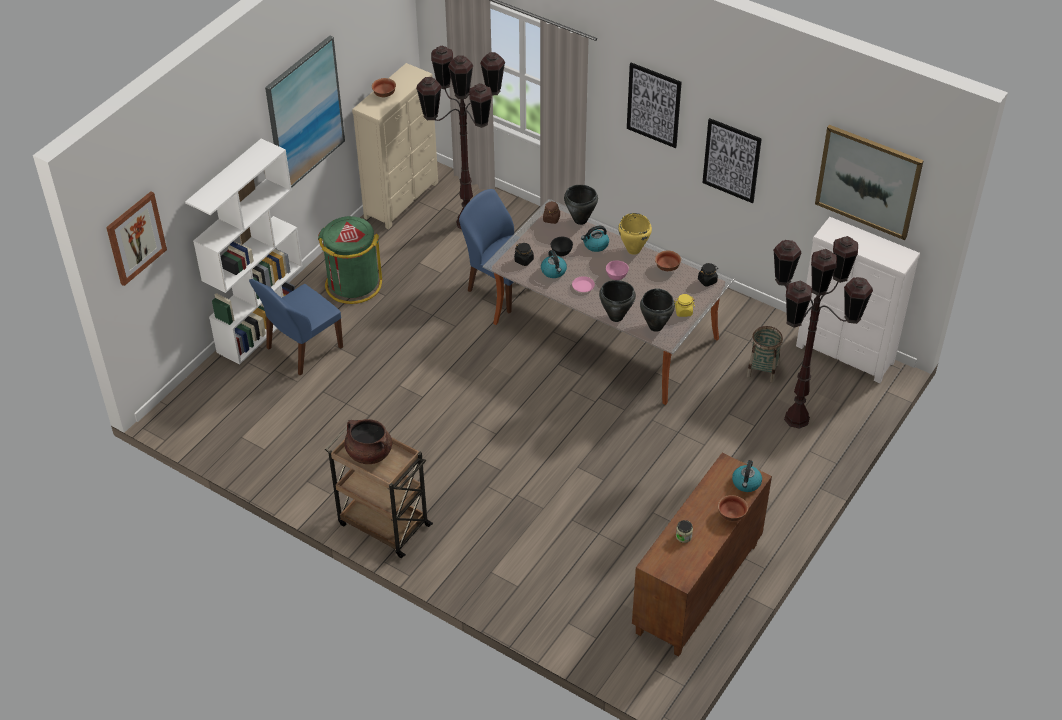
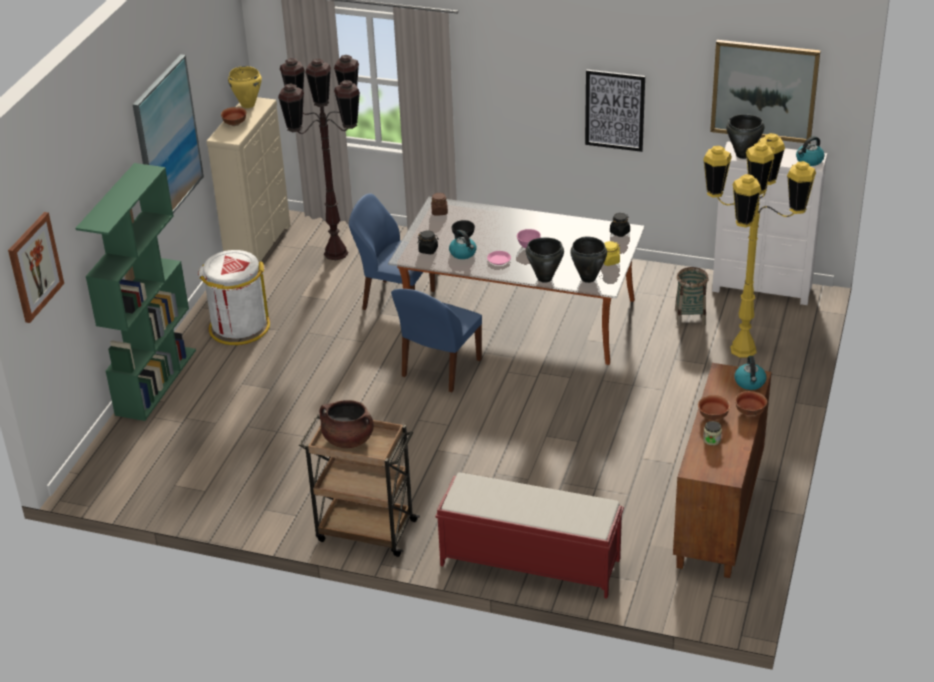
camera: 15 degrees left, 10 degrees down
white bookcase [185,139,303,365] -> green bookcase [75,163,196,421]
blue chair [249,279,343,375] -> blue chair moved to [391,289,482,392]
green trash can [318,216,382,304] -> white trash can [198,250,270,345]
black cooking pot [564,185,598,225] -> black cooking pot moved to [726,114,764,159]
kettle [581,226,609,252] -> kettle moved to [796,136,825,166]
yellow cooking pot [618,213,652,255] -> yellow cooking pot moved to [228,66,262,108]
picture [627,63,682,148] -> none
bowl [655,251,681,271] -> bowl moved to [698,395,730,420]
brown floor lamp [773,236,873,429] -> yellow floor lamp [703,133,816,358]
none -> red bench [435,473,624,599]

